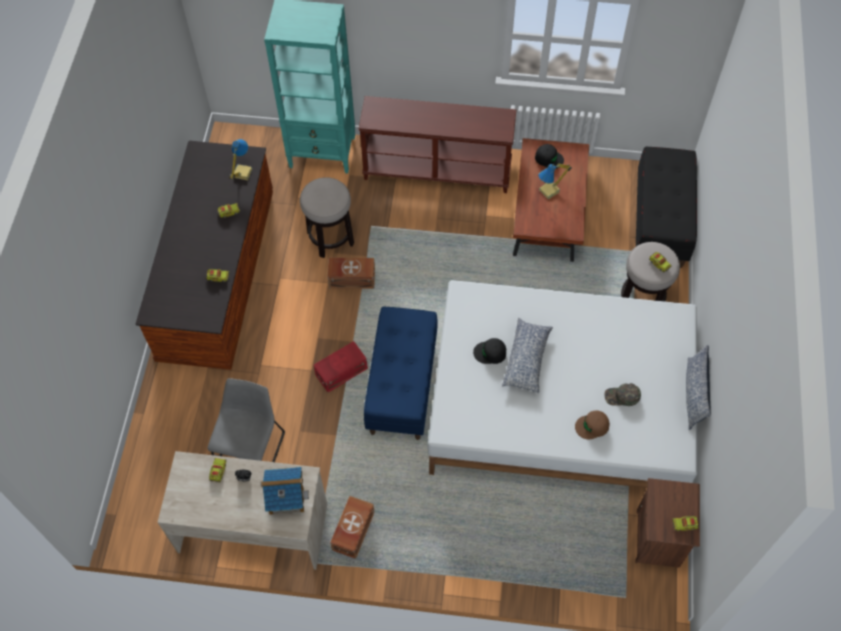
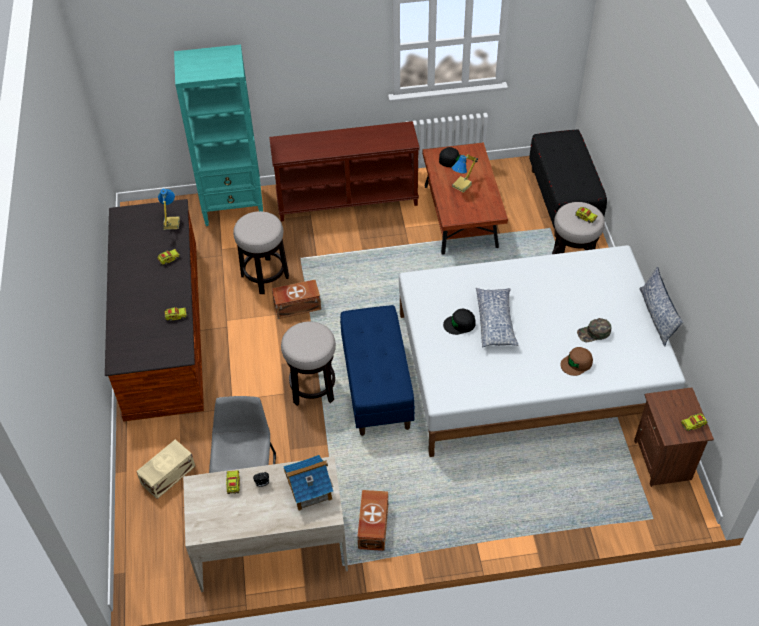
camera: 15 degrees left, 10 degrees down
red storage box [314,341,368,393] -> stool [281,322,336,406]
none -> beige storage box [136,439,195,499]

